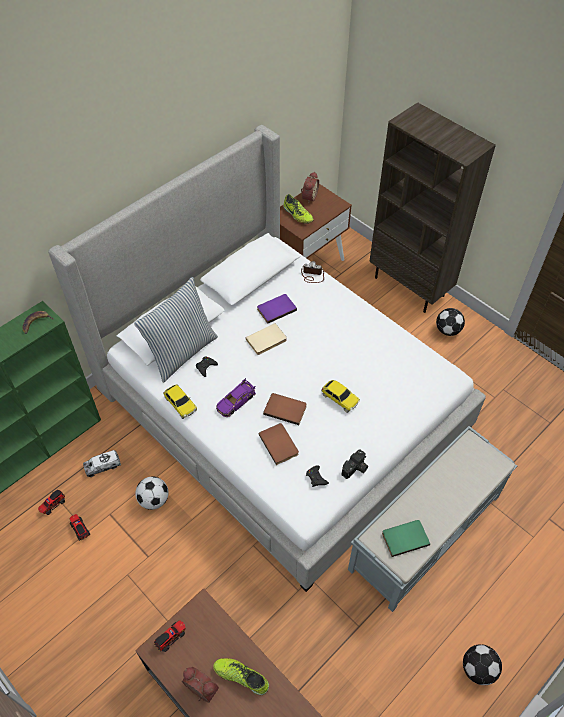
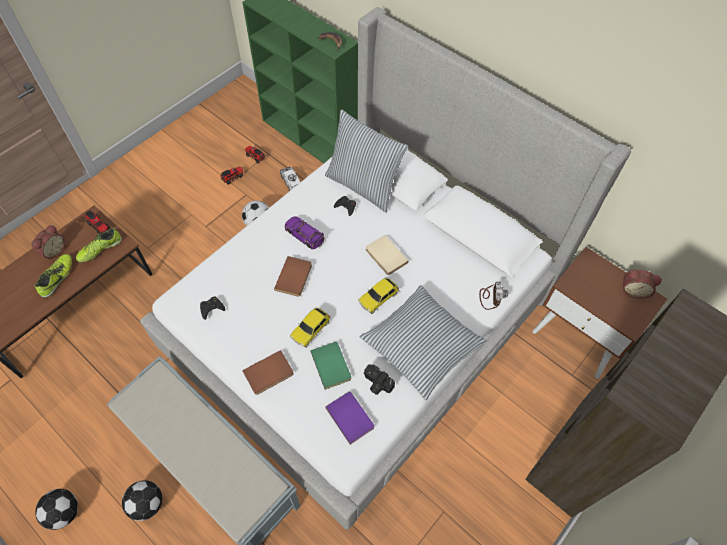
camera: 85 degrees right, 5 degrees up
toy car [163,384,197,419] -> toy car moved to [358,278,399,314]
purple book [257,294,297,324] -> purple book moved to [325,392,374,445]
brown book [259,423,299,465] -> brown book moved to [242,350,294,395]
shoe [283,194,314,224] -> shoe moved to [76,228,122,263]
camera [342,450,368,479] -> camera moved to [364,364,395,395]
green book [382,520,430,557] -> green book moved to [311,342,351,390]
football [436,308,465,336] -> football moved to [122,480,162,521]
none -> pillow [360,285,487,400]

